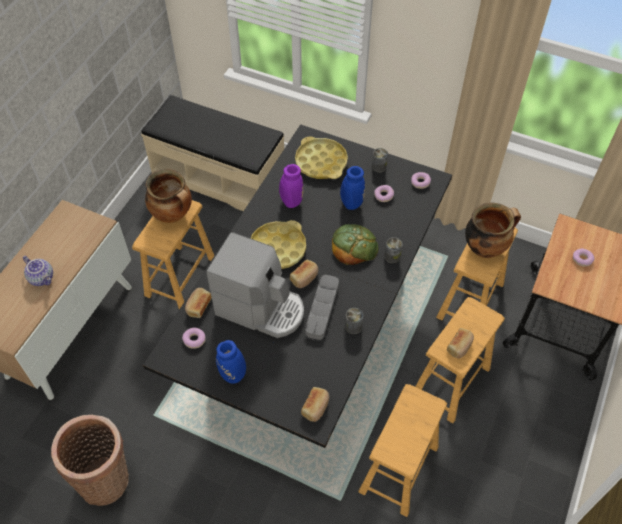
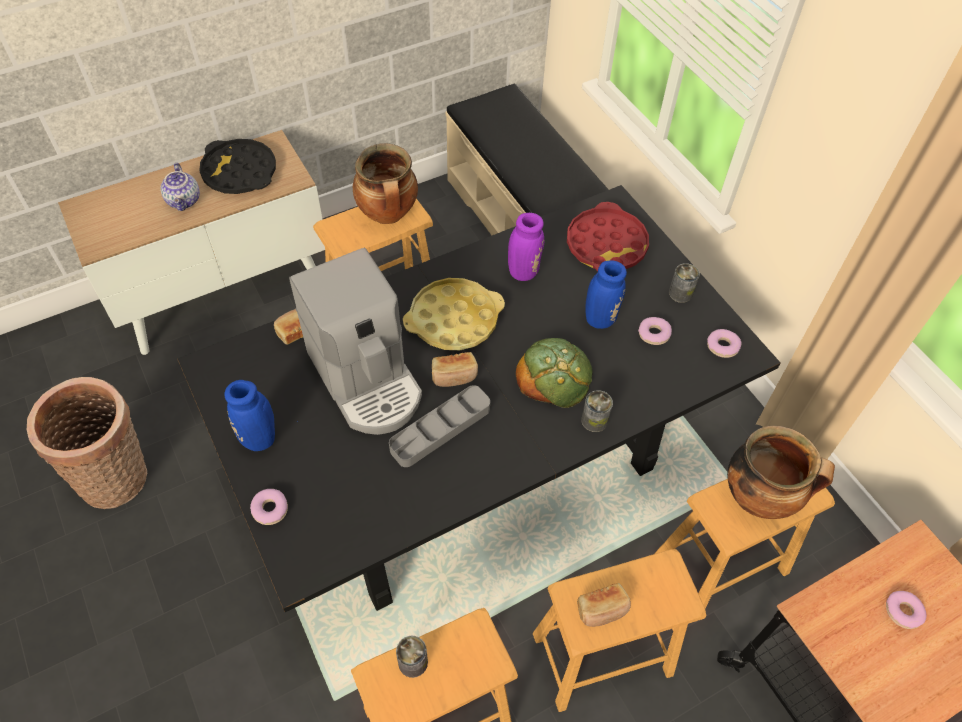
camera: 35 degrees right, 0 degrees up
donut [182,328,206,349] -> donut moved to [250,489,288,525]
yellow tray [295,136,348,179] -> red tray [567,202,649,272]
bread [301,387,329,422] -> none
can [345,308,363,334] -> can moved to [396,635,428,678]
none -> black tray [200,139,276,194]

